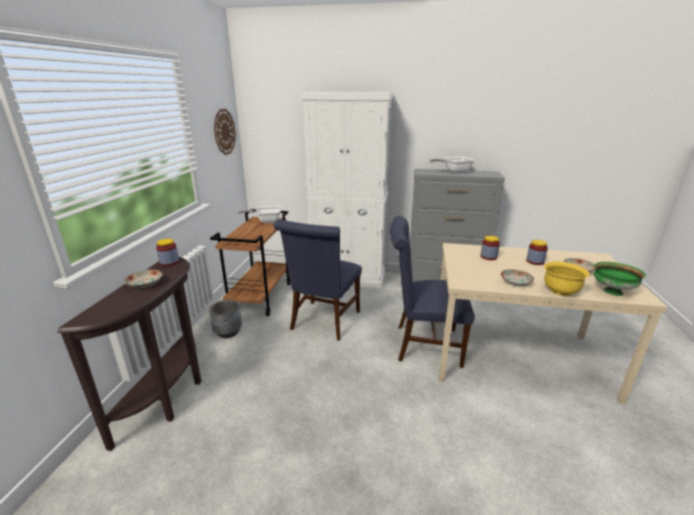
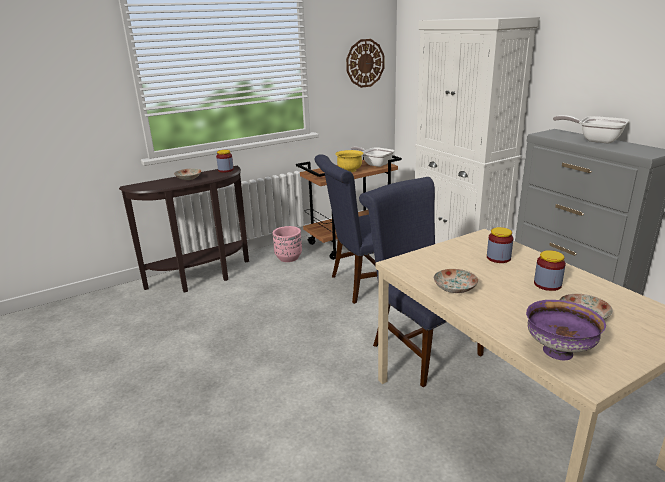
camera: 50 degrees right, 0 degrees up
grey planter [209,300,242,338] -> pink planter [273,226,302,262]
yellow bowl [544,262,590,296] -> yellow bowl moved to [335,150,363,172]
green bowl [594,262,646,296] -> purple bowl [526,300,606,360]

